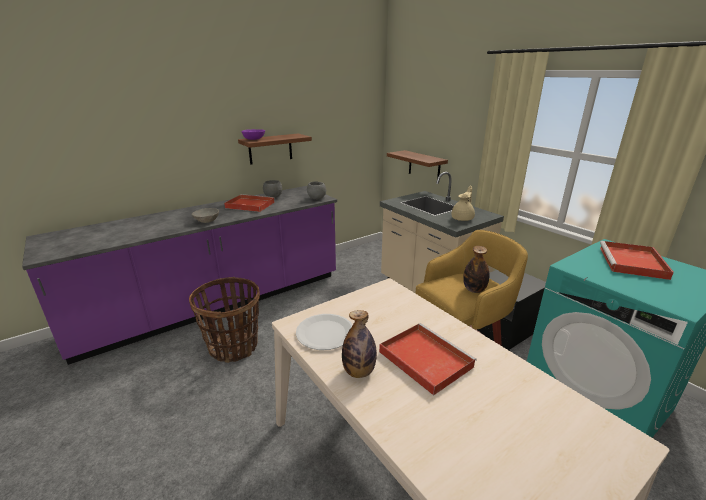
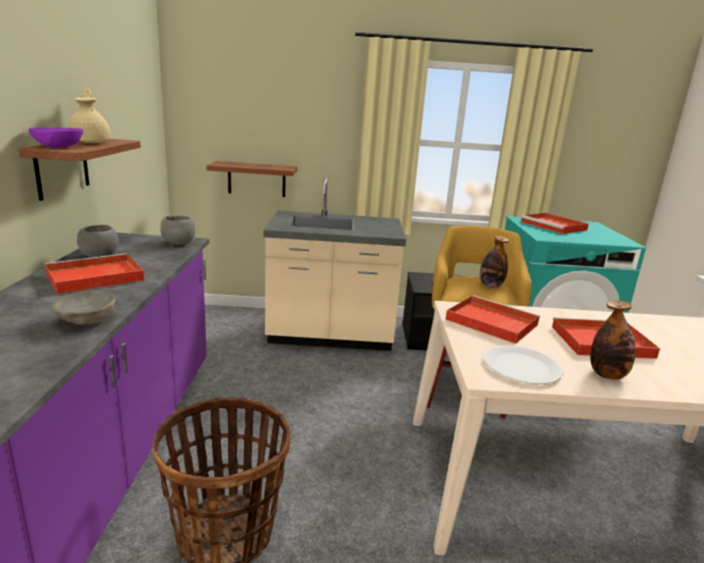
camera: 55 degrees left, 5 degrees down
beige teapot [452,186,475,221] -> beige teapot moved to [68,88,111,143]
none -> red tray [445,295,540,344]

